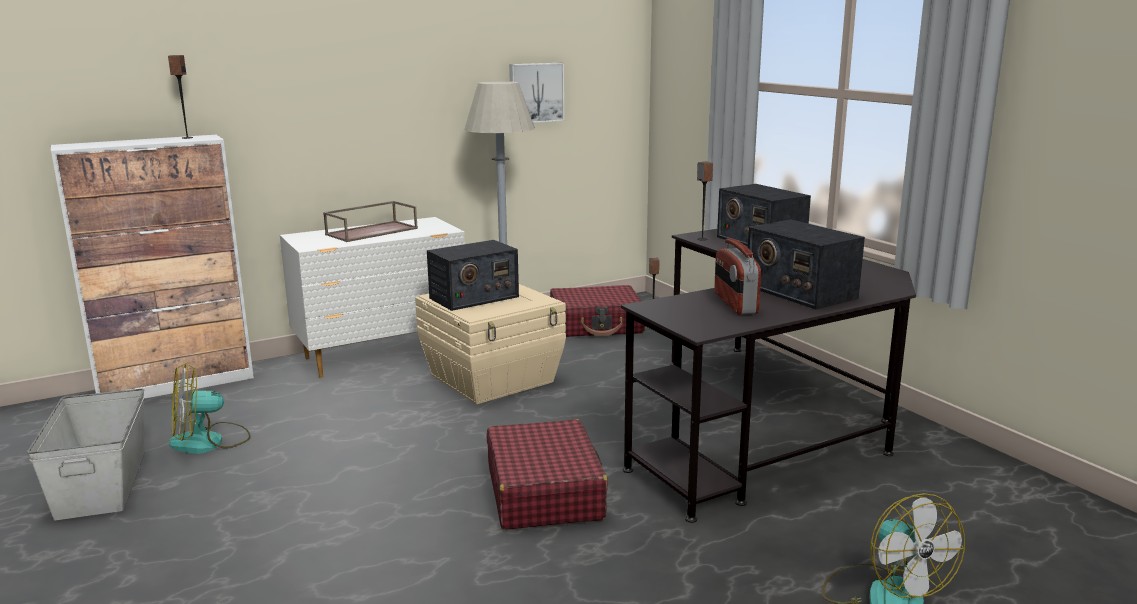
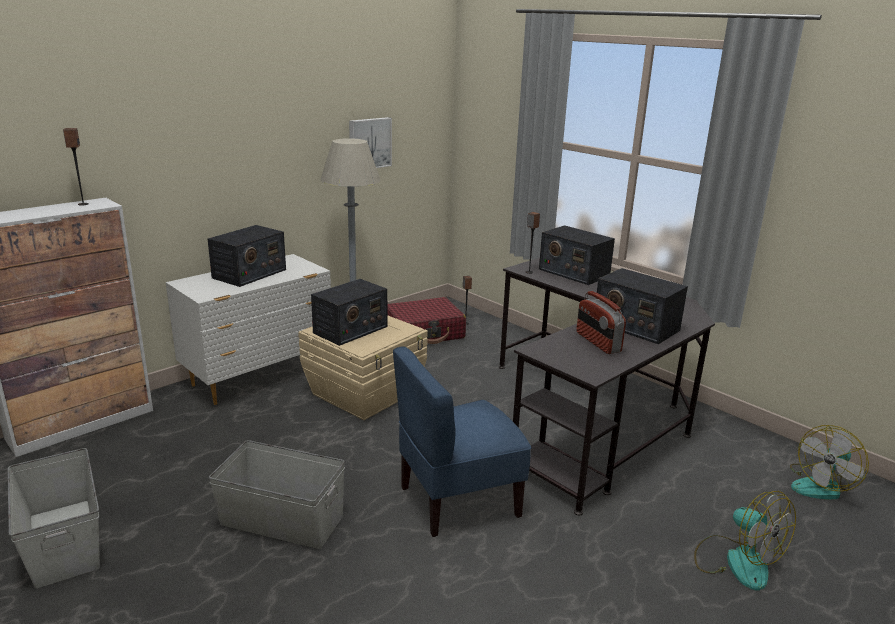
camera: 15 degrees left, 5 degrees up
fan [169,363,251,454] -> fan moved to [790,425,869,500]
brown tray [323,201,418,242] -> radio [208,225,286,287]
red suitcase [487,419,608,530] -> blue chair [393,346,531,537]
none -> grey storage box [209,440,345,549]

